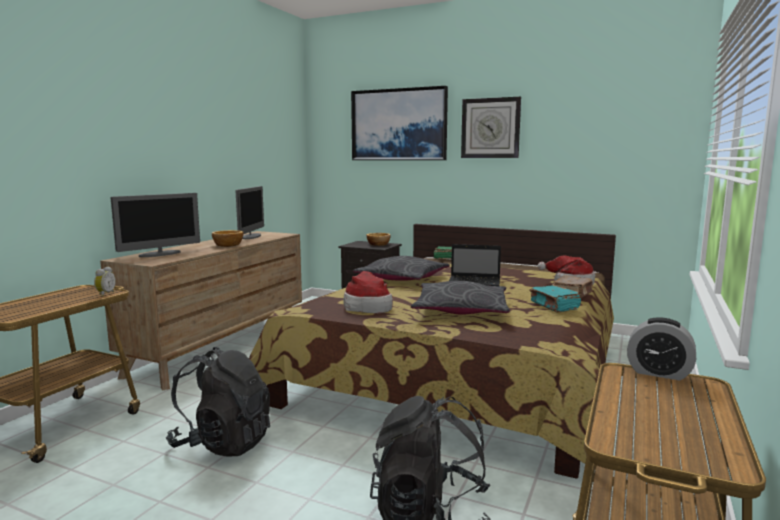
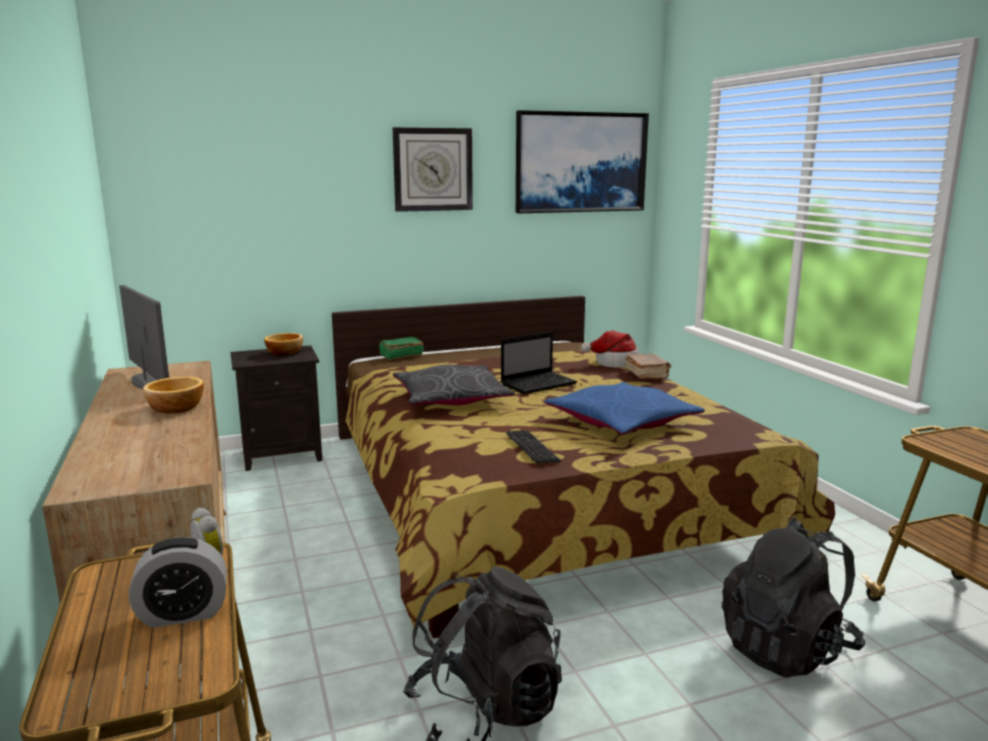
camera: 45 degrees left, 5 degrees up
monitor [111,193,200,257] -> none
hat [344,271,393,313] -> keyboard [506,430,561,463]
picture [351,86,448,160] -> picture moved to [516,110,649,213]
grey pillow [411,281,510,315] -> blue pillow [544,382,705,435]
turquoise book [530,285,581,312] -> none
alarm clock [627,317,696,380] -> alarm clock moved to [129,537,227,628]

